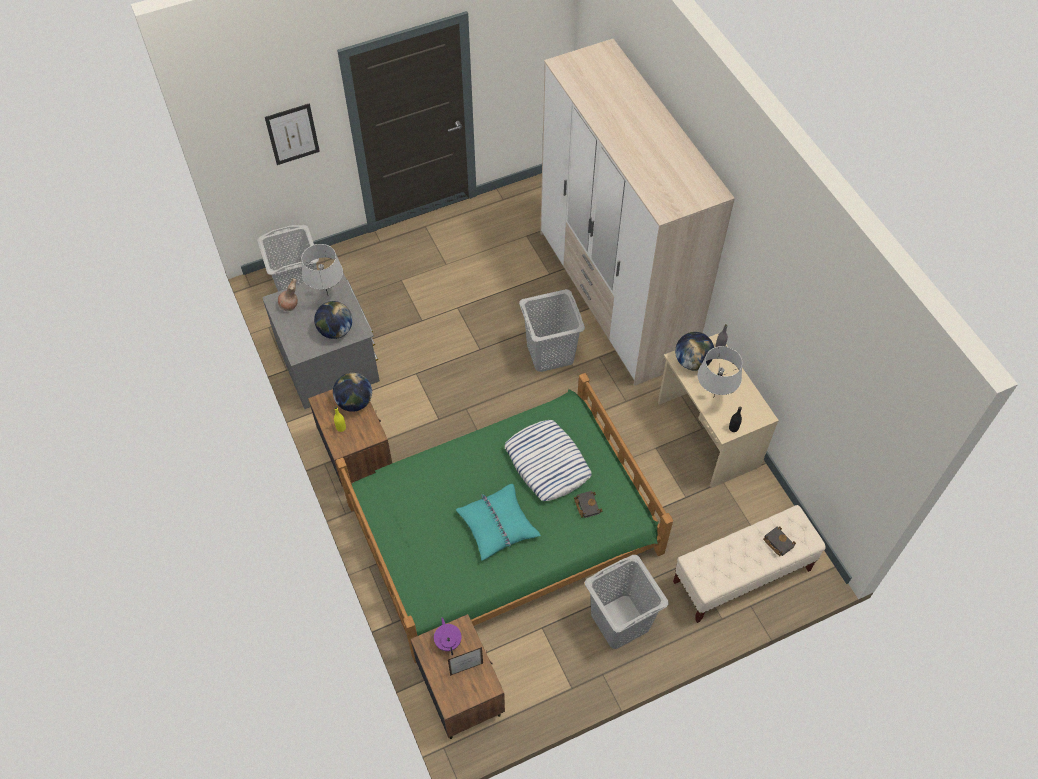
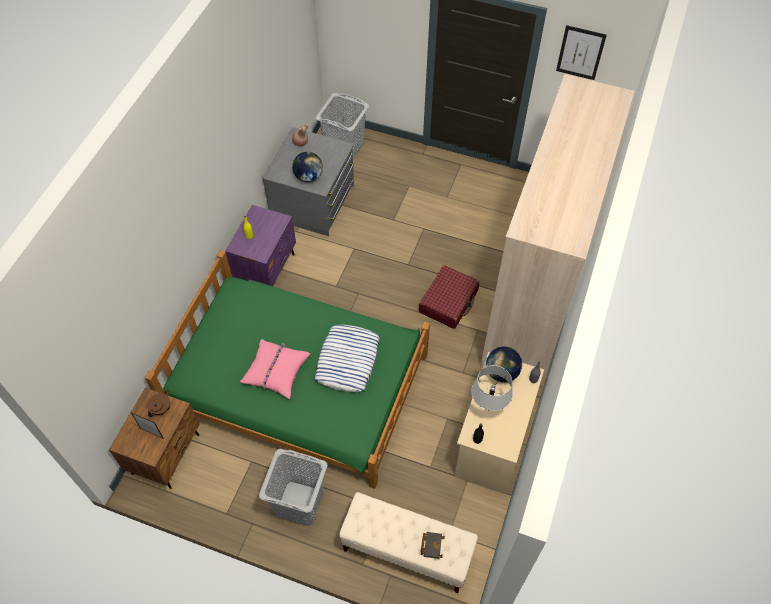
camera: 45 degrees right, 0 degrees up
picture [265,103,320,165] -> picture moved to [556,25,607,80]
grey table lamp [302,244,343,295] -> none
brown nightstand [308,389,392,487] -> purple nightstand [225,205,296,286]
globe [333,373,372,412] -> none
purple teapot [434,617,462,655] -> brown teapot [147,390,170,417]
turquoise pillow [456,484,541,561] -> pink pillow [240,339,310,399]
grey laundry basket [519,289,585,372] -> red suitcase [419,265,479,329]
black book [574,491,602,518] -> none

